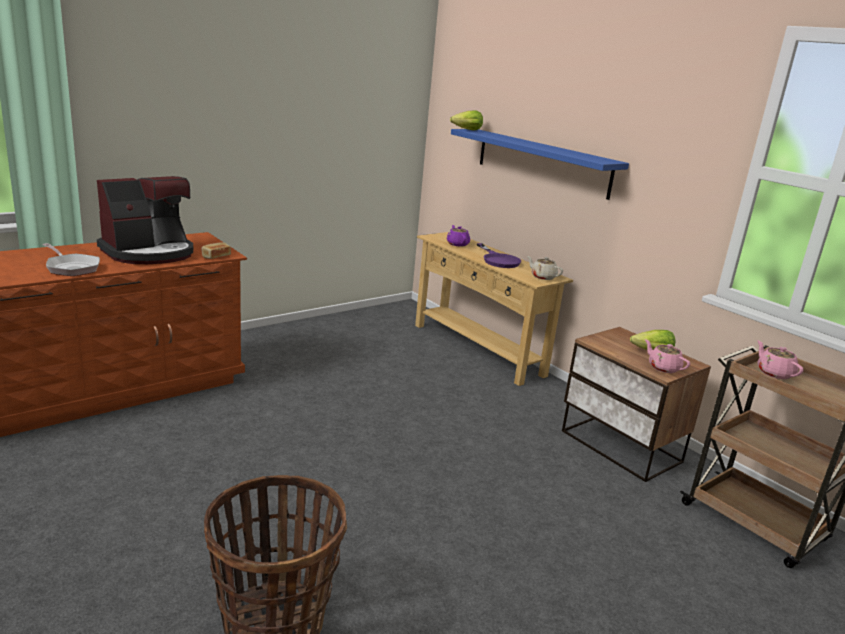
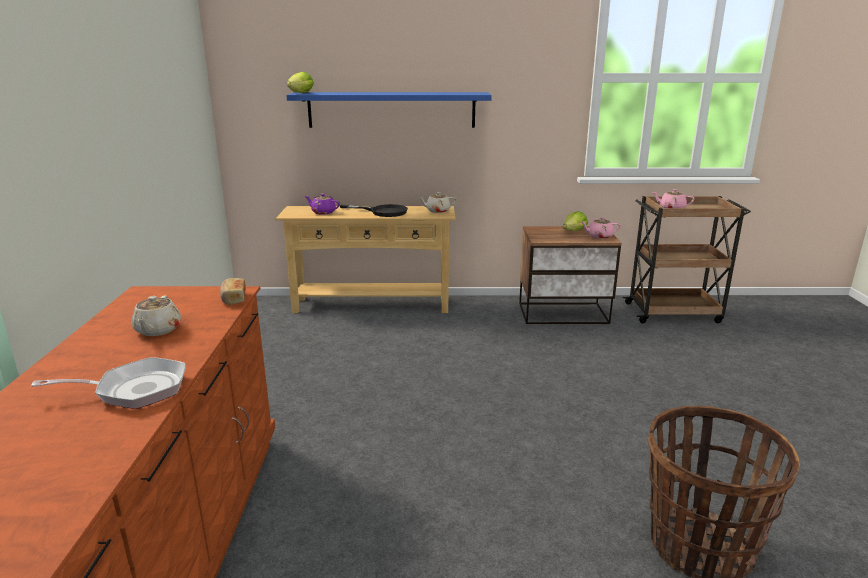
camera: 50 degrees left, 0 degrees up
coffee machine [97,176,193,264] -> beige teapot [131,296,181,336]
purple frying pan [477,243,521,268] -> black frying pan [340,204,408,217]

